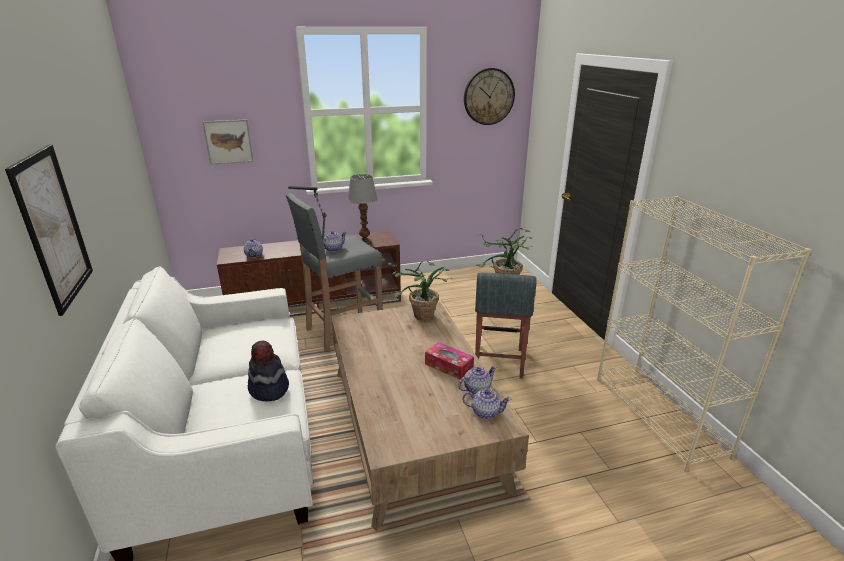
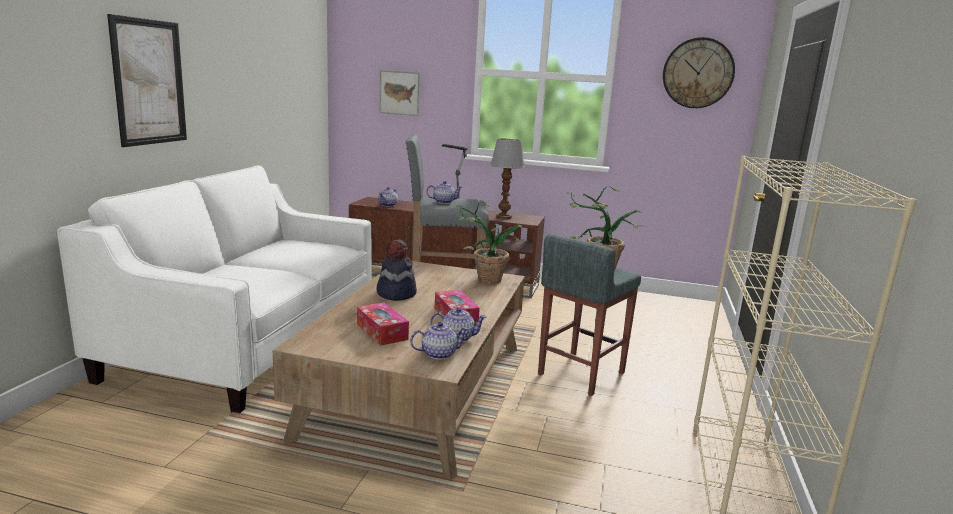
camera: 30 degrees right, 10 degrees down
hat [248,340,289,401] -> hat moved to [377,239,417,301]
teapot [462,389,511,419] -> teapot turned 60 degrees counterclockwise [410,322,469,360]
none -> tissue box [357,302,409,346]

